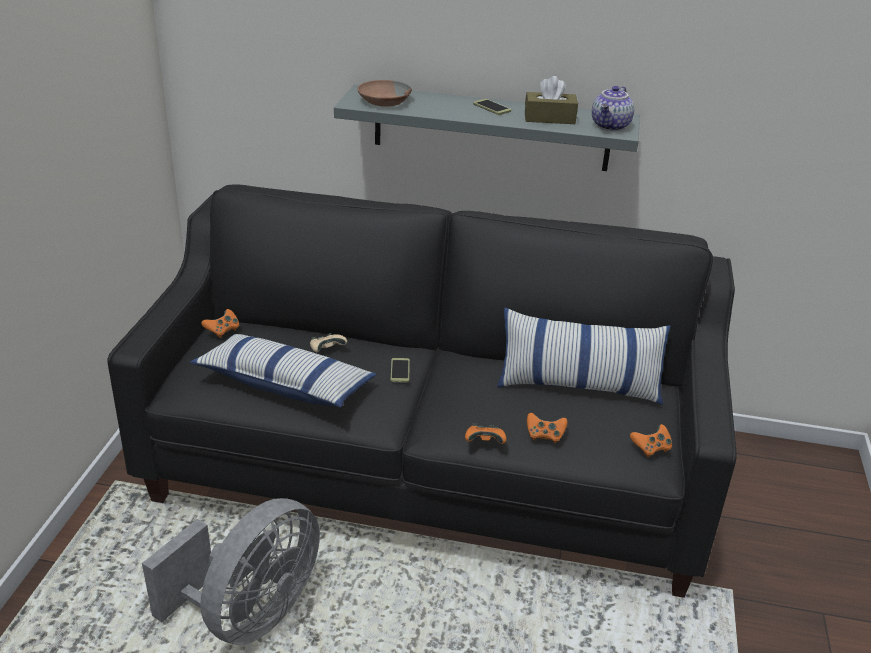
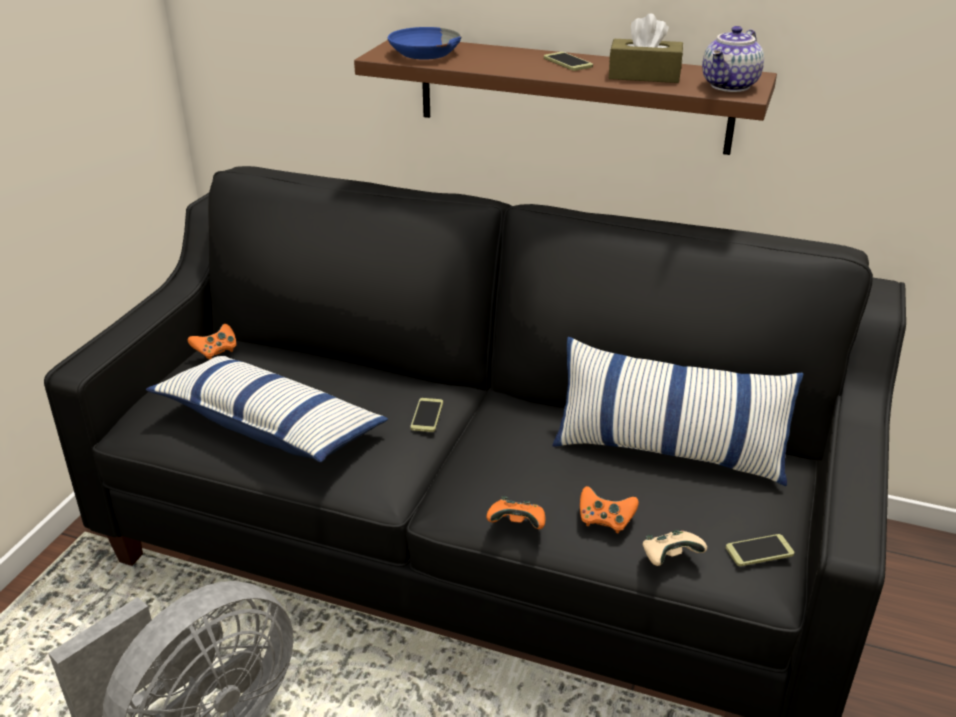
camera: 10 degrees right, 0 degrees up
beige game controller [310,333,347,352] -> beige game controller moved to [642,530,707,566]
grey shelf [334,84,640,171] -> brown shelf [354,40,777,155]
brown bowl [357,80,412,107] -> blue bowl [388,27,462,60]
orange game controller [630,424,672,457] -> phone [726,534,794,566]

